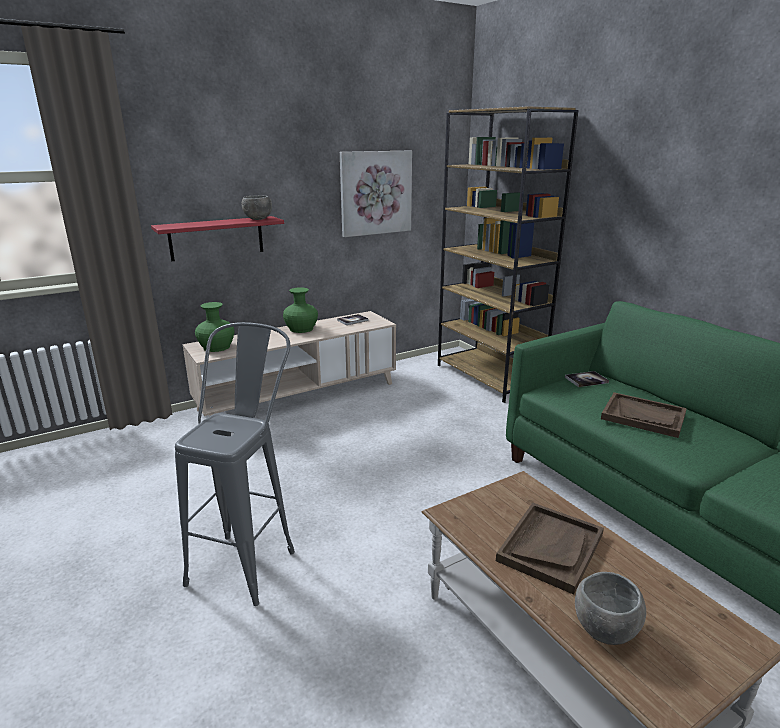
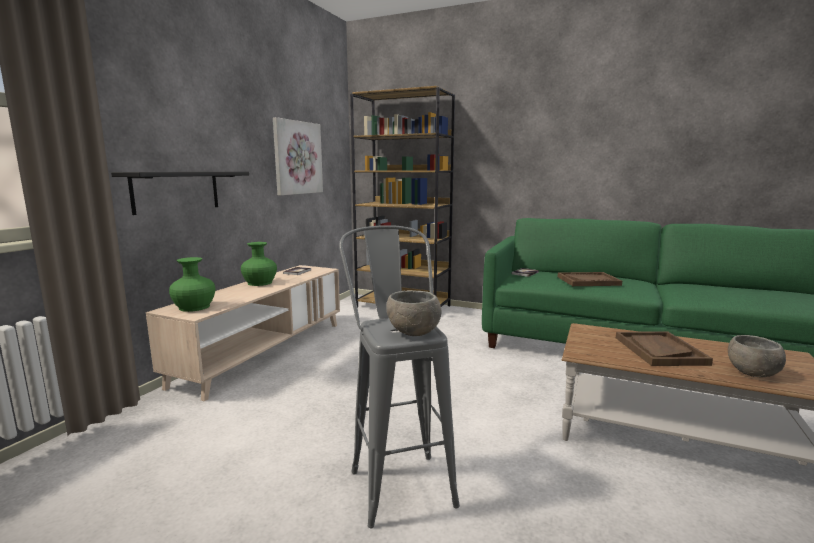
camera: 35 degrees left, 10 degrees down
red shelf [151,216,284,261] -> black shelf [111,172,249,215]
grey bowl [242,195,272,220] -> grey bowl moved to [386,290,442,336]

